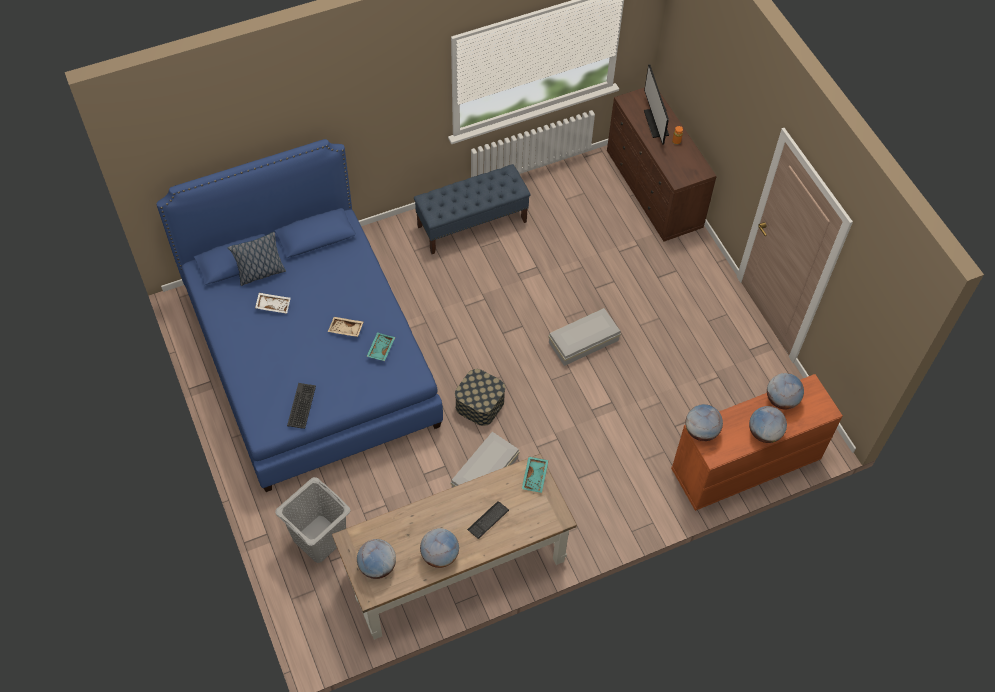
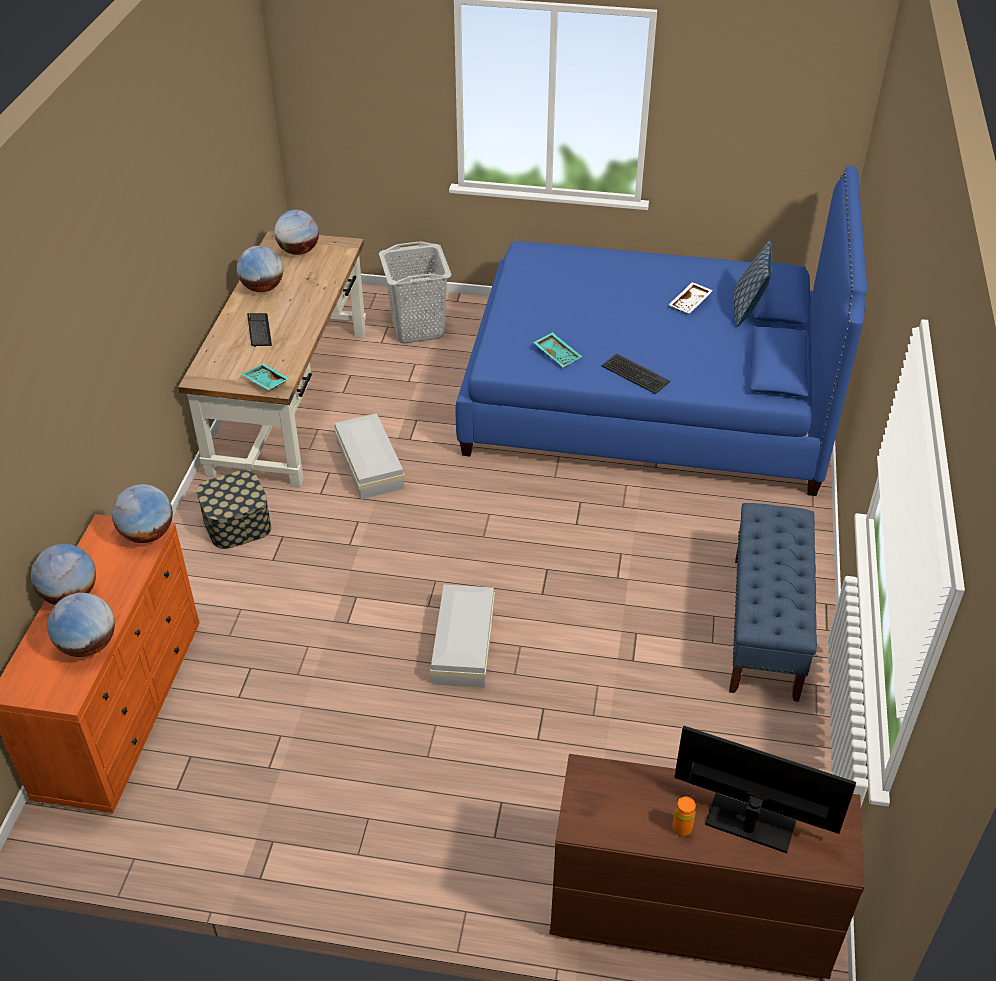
camera: 125 degrees right, 15 degrees down
keyboard [287,383,316,429] -> keyboard moved to [602,354,670,394]
beige tray [328,317,364,337] -> none
storage box [455,369,505,426] -> storage box moved to [196,470,271,549]

